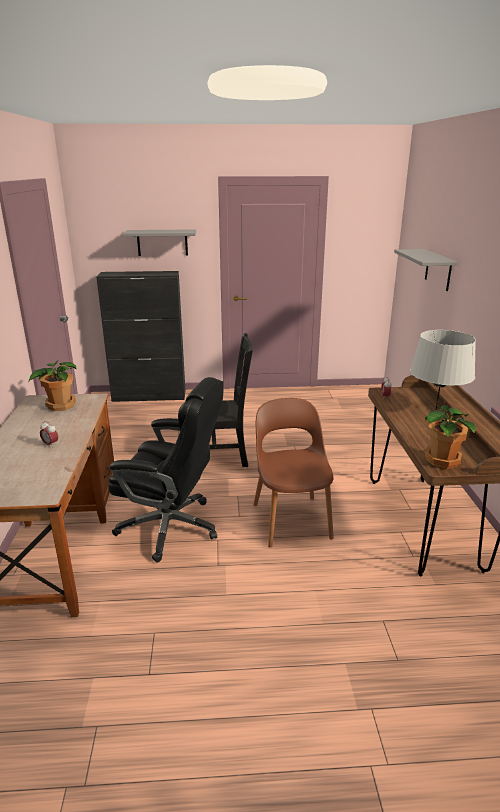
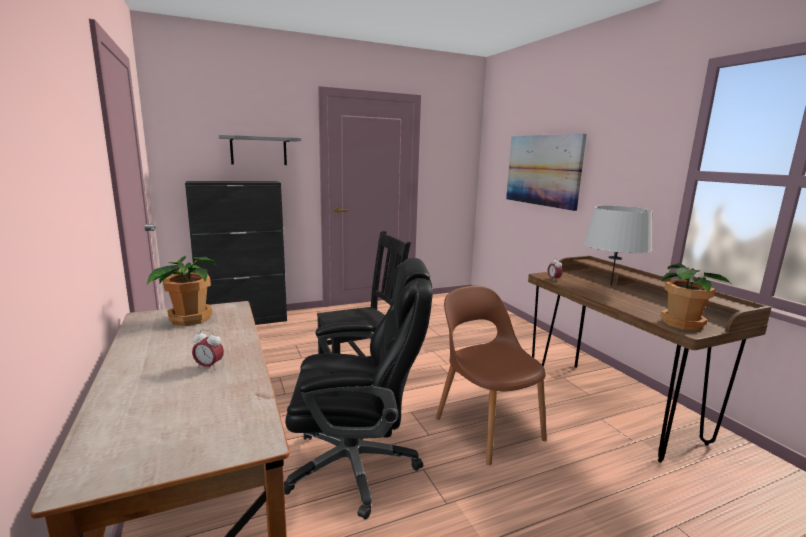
camera: 20 degrees left, 10 degrees down
grey shelf [394,249,458,291] -> picture [506,134,587,211]

